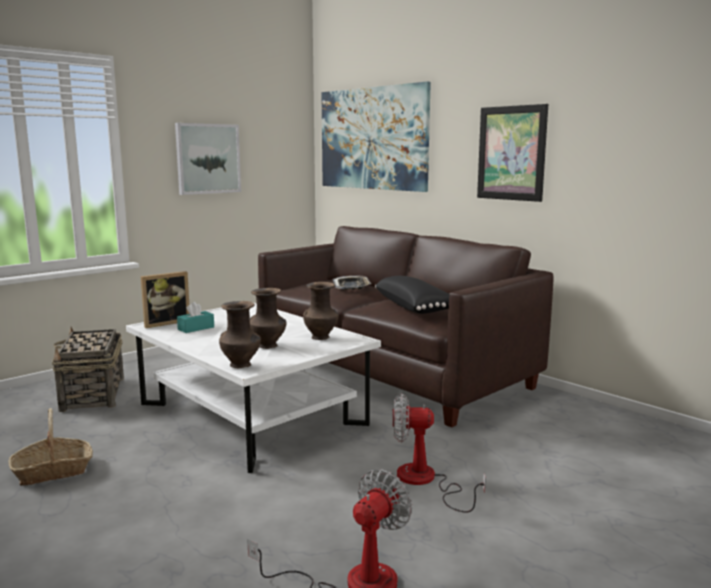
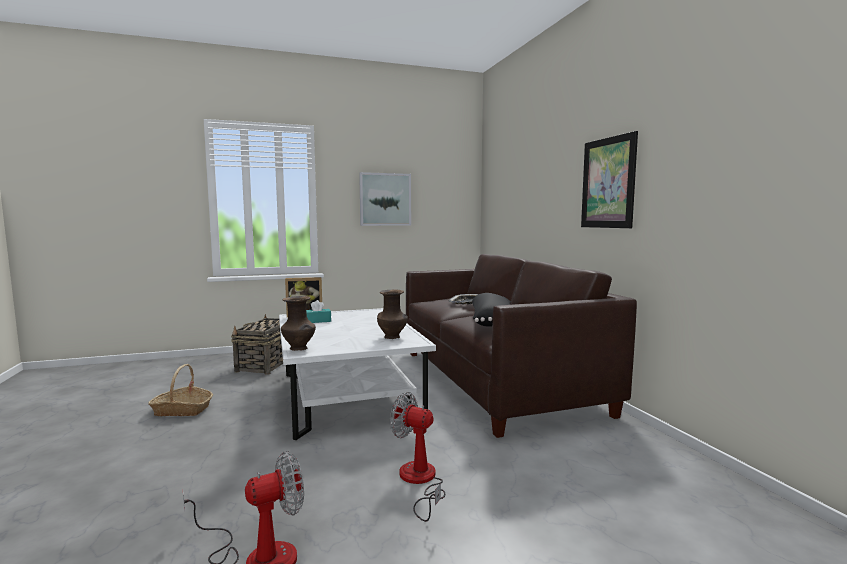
camera: 25 degrees right, 5 degrees down
brown vase [250,288,287,349] -> none
picture [321,81,431,192] -> none

